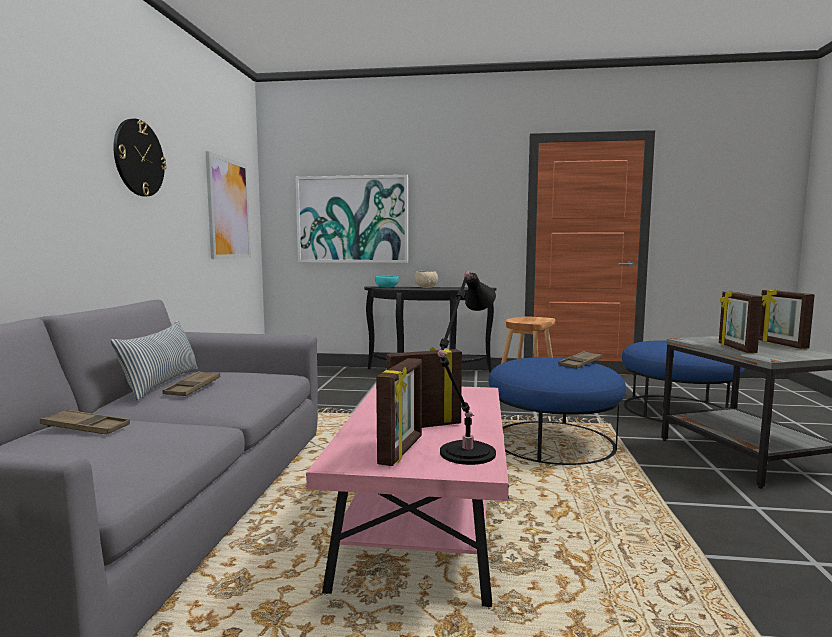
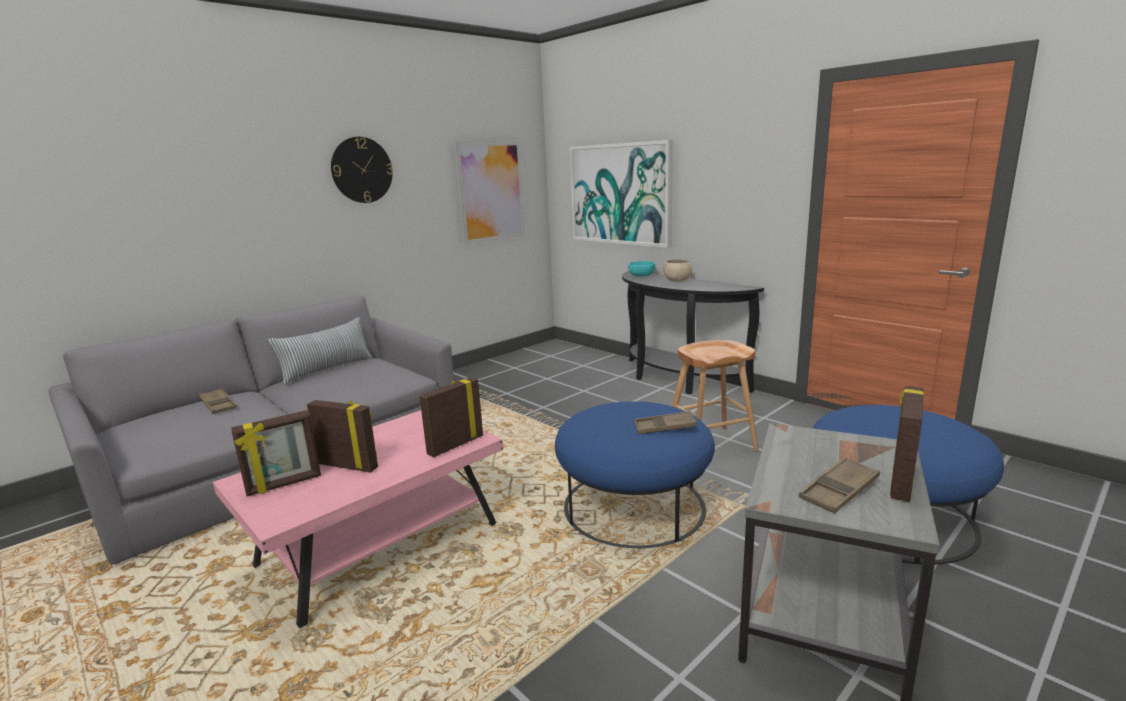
camera: 40 degrees right, 10 degrees up
brown tray [163,371,220,396] -> brown tray moved to [799,457,880,514]
black table lamp [438,271,496,465] -> none
picture frame [719,291,762,353] -> picture frame moved to [419,377,483,457]

